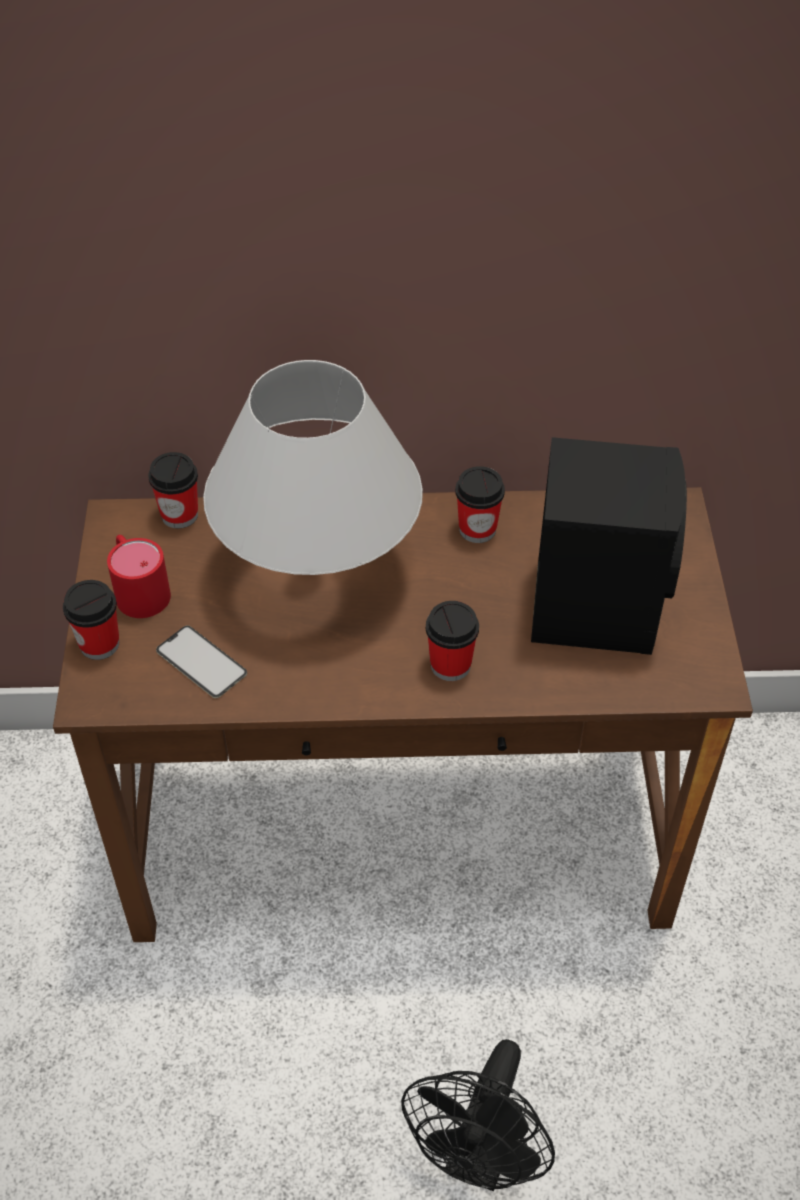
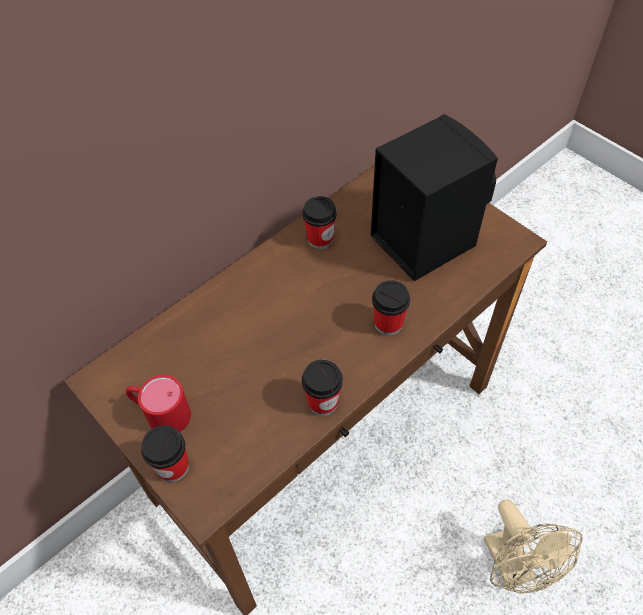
camera: 40 degrees left, 5 degrees up
cup [148,452,198,528] -> cup moved to [302,360,343,416]
phone [156,625,247,698] -> none
white table lamp [203,360,423,575] -> none
black fan [401,1039,555,1191] -> beige fan [484,499,583,594]

